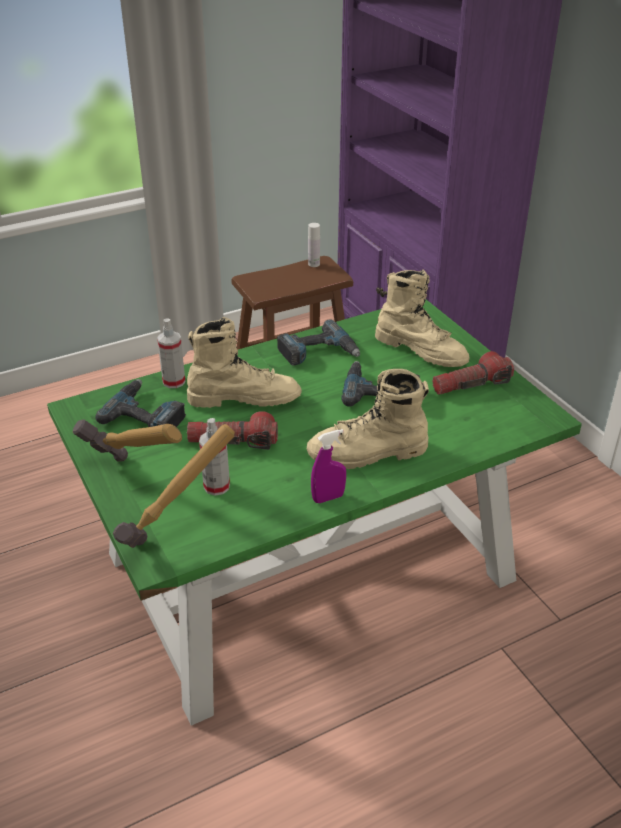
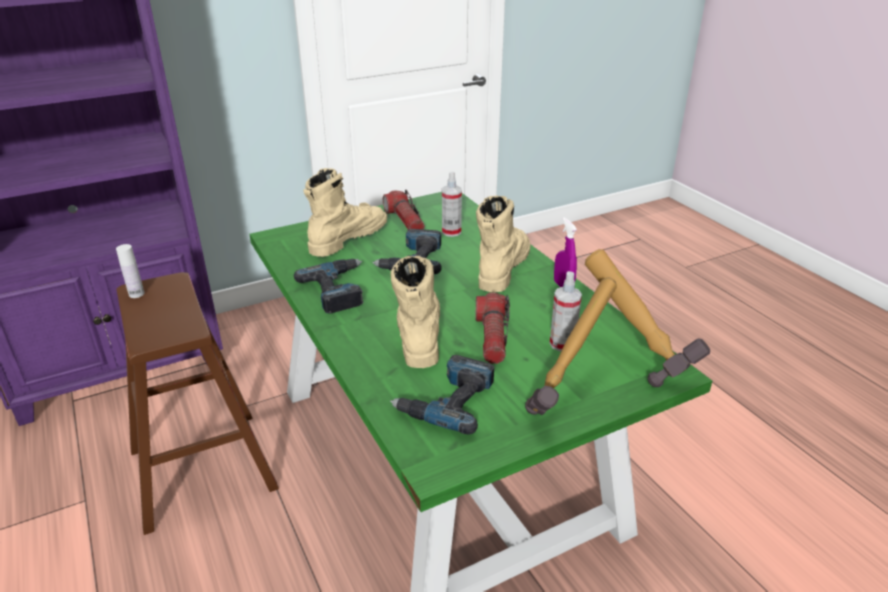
camera: 90 degrees left, 5 degrees down
spray bottle [157,319,186,388] -> spray bottle moved to [442,171,462,237]
beige boot [307,369,429,469] -> beige boot turned 150 degrees counterclockwise [476,196,530,292]

